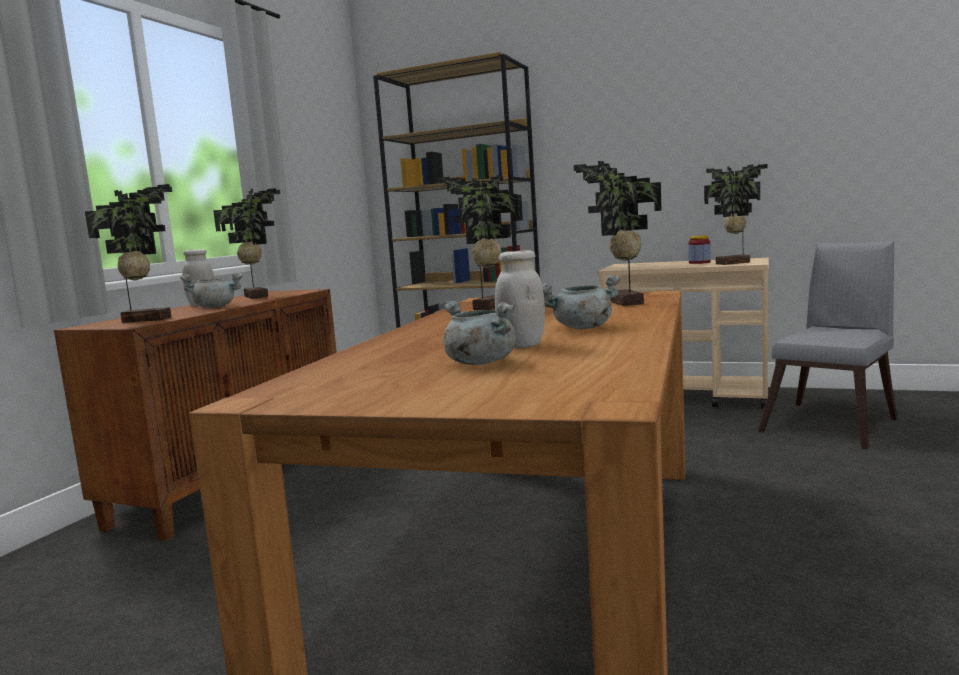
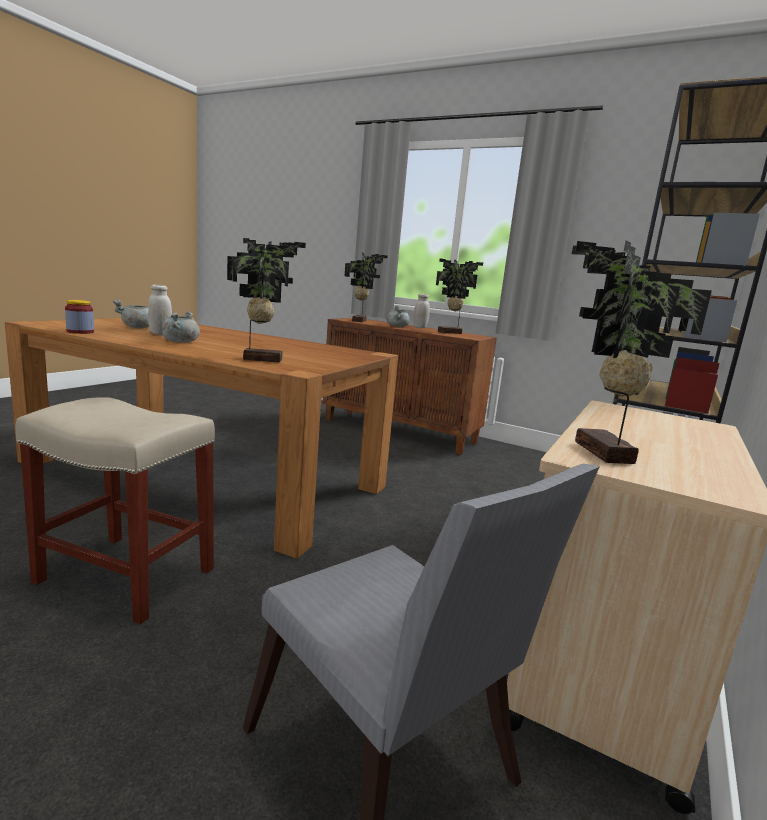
camera: 95 degrees right, 5 degrees up
potted plant [437,175,523,310] -> none
jar [688,235,711,264] -> jar moved to [65,300,94,334]
none -> beige stool [15,397,215,624]

